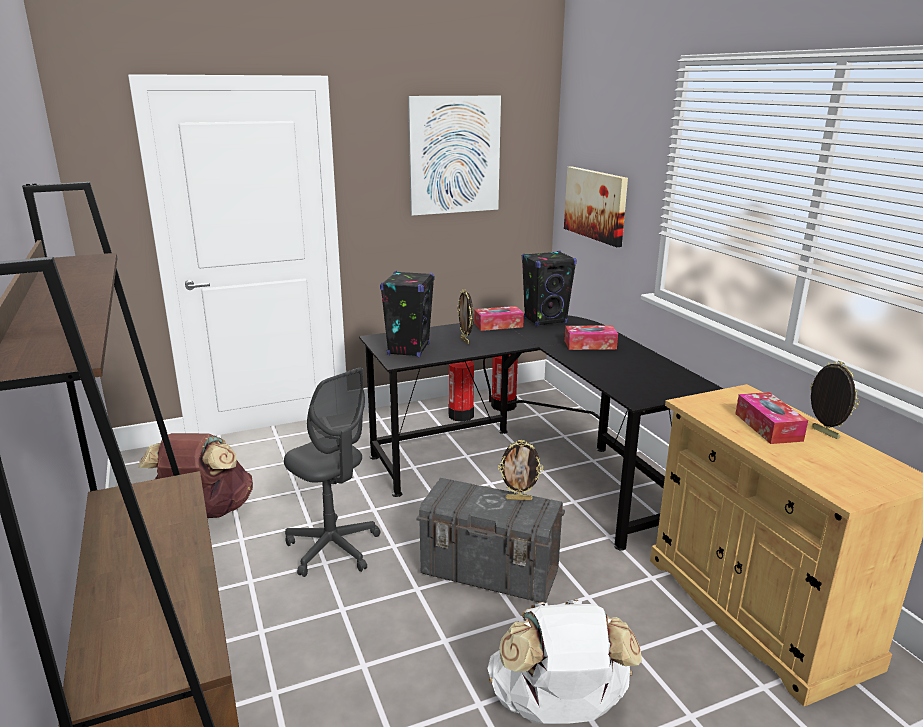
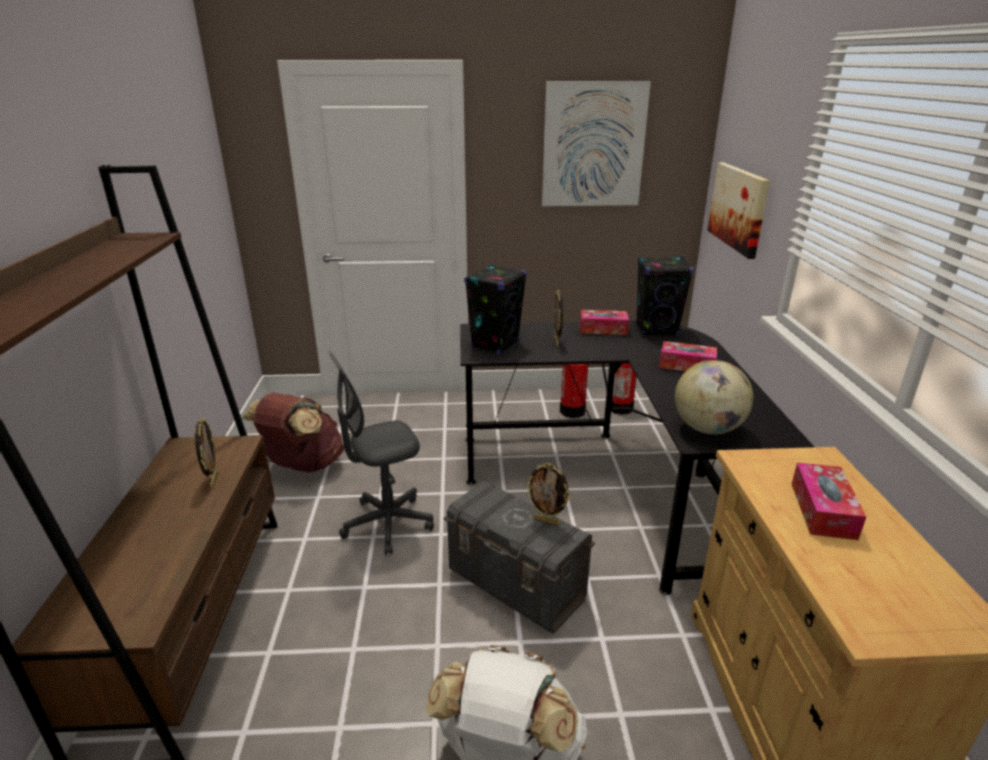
camera: 20 degrees right, 5 degrees up
grey office chair [284,368,380,577] -> grey office chair turned 90 degrees clockwise [329,352,434,555]
picture frame [810,361,859,439] -> picture frame moved to [195,418,218,489]
none -> globe [675,360,753,434]

